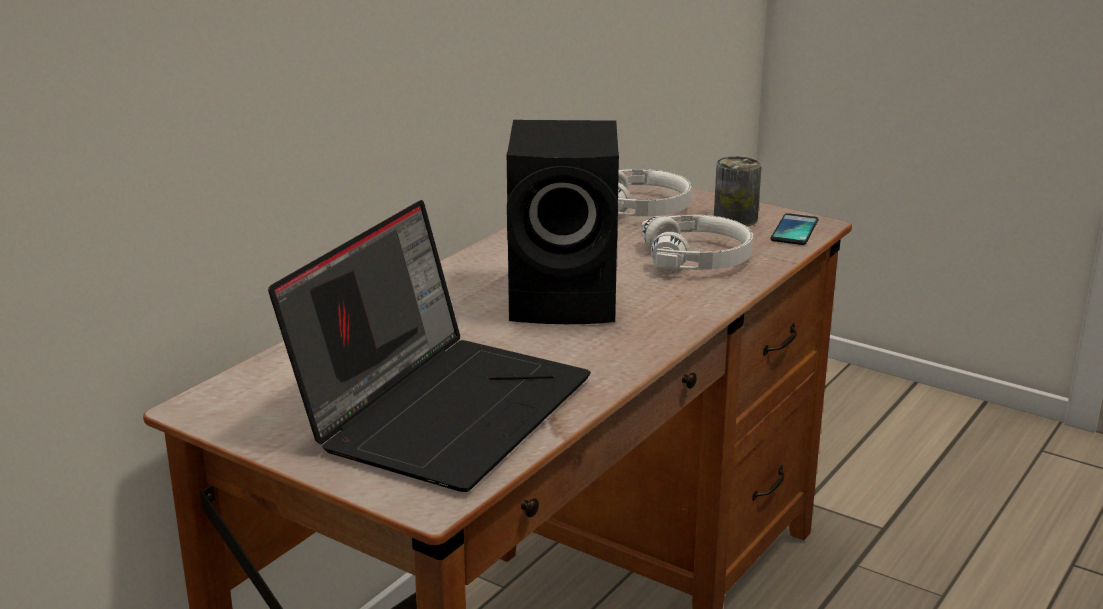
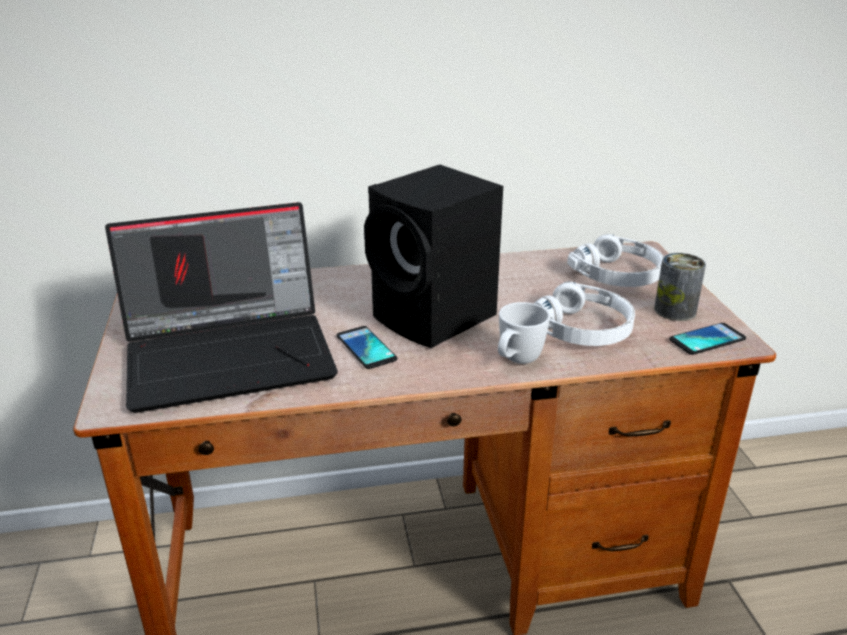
camera: 45 degrees right, 5 degrees up
none -> phone [337,326,397,369]
none -> white mug [498,302,550,364]

